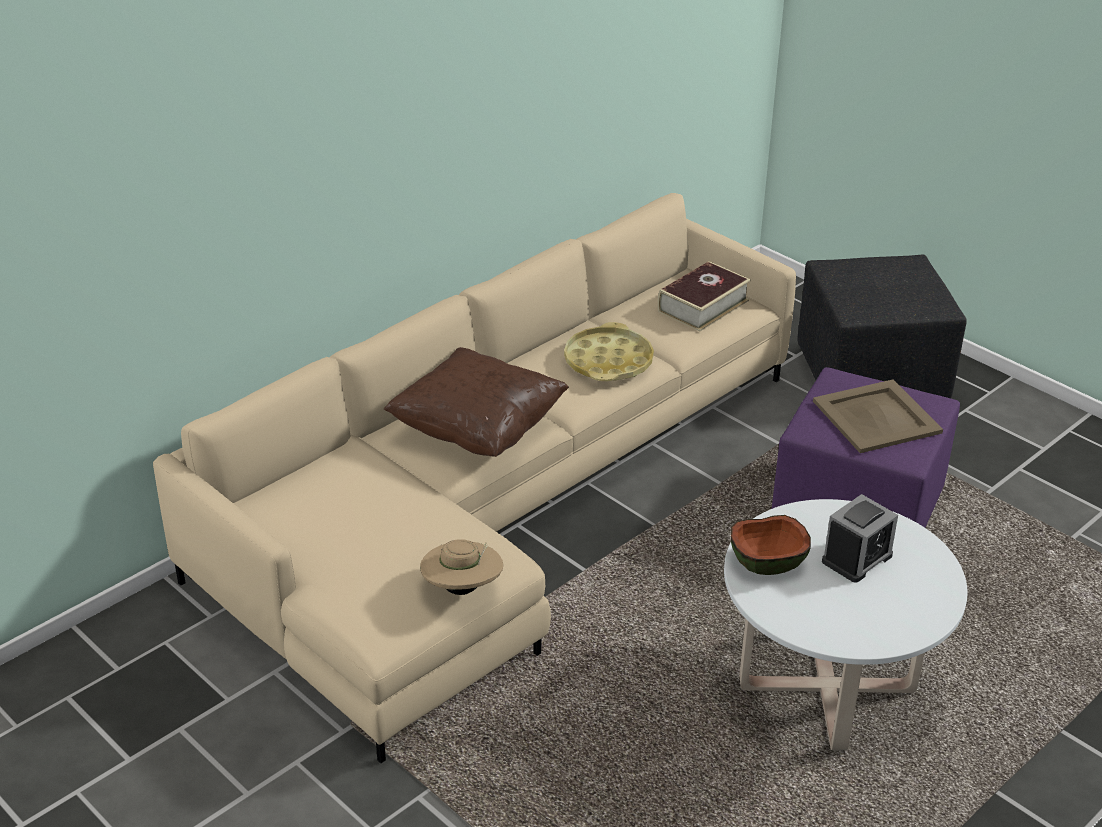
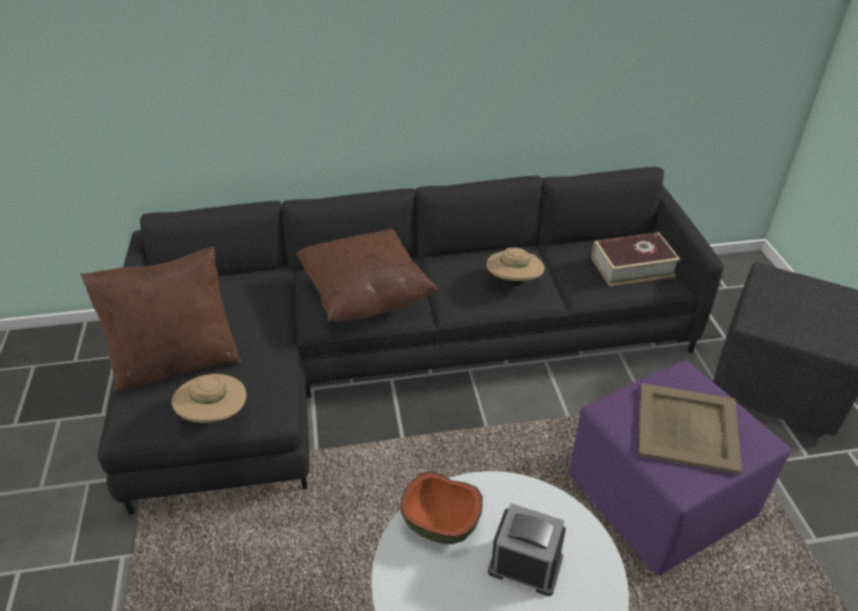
camera: 35 degrees right, 5 degrees up
beige sofa [153,193,796,763] -> black sofa [98,167,723,515]
yellow tray [564,322,654,381] -> beige hat [486,247,544,286]
alarm clock [822,494,898,583] -> alarm clock turned 150 degrees counterclockwise [488,503,566,596]
none -> brown pillow [80,247,242,392]

